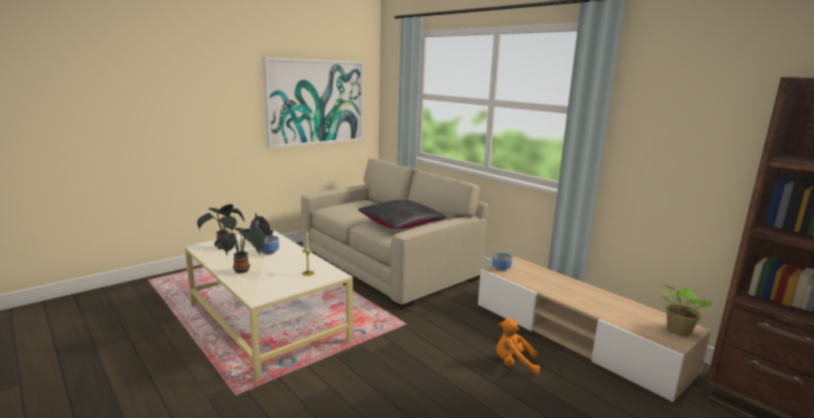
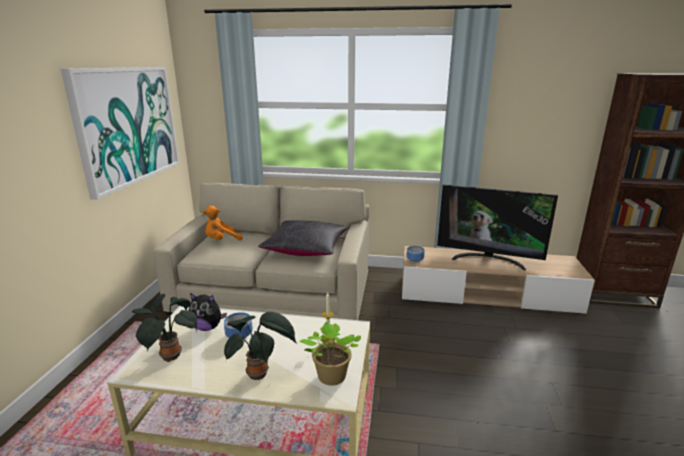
camera: 40 degrees left, 5 degrees up
orange plush toy [496,318,540,375] -> orange plush toy moved to [203,206,242,241]
potted plant [659,285,713,336] -> potted plant moved to [299,322,361,386]
none -> television [437,185,558,270]

